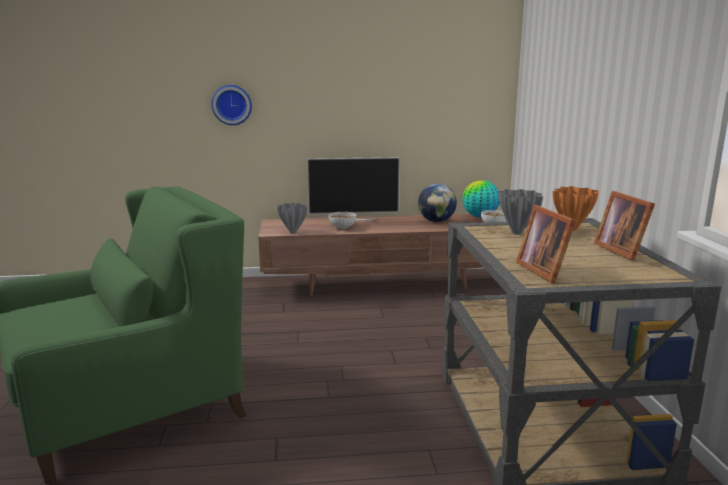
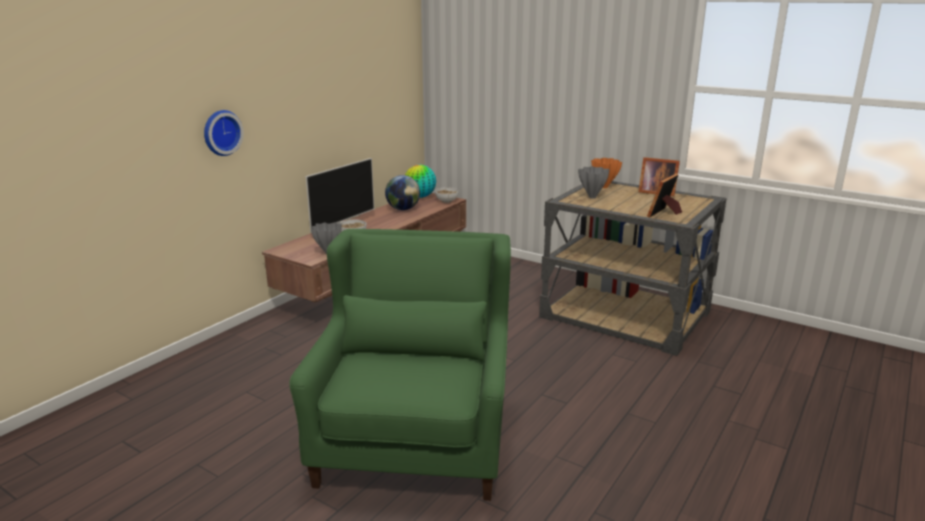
camera: 50 degrees left, 5 degrees up
picture frame [516,205,576,283] -> picture frame turned 105 degrees clockwise [647,174,682,217]

